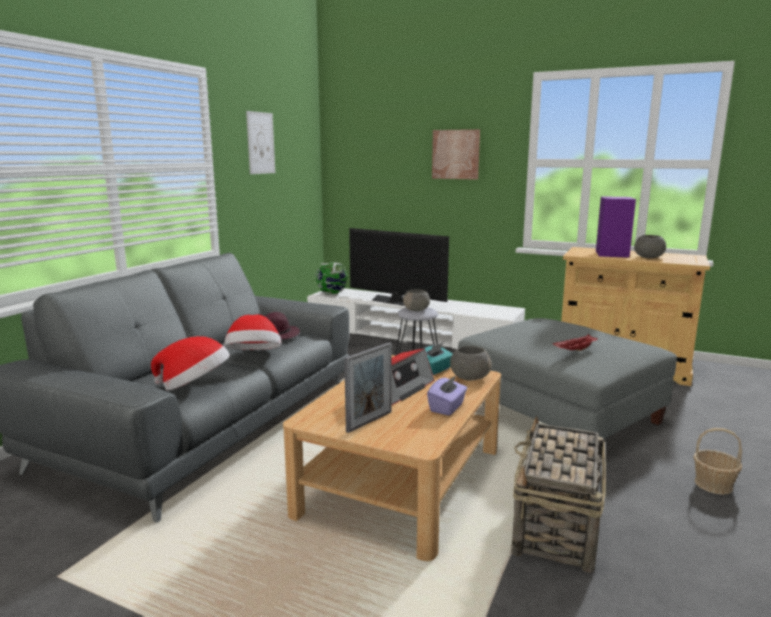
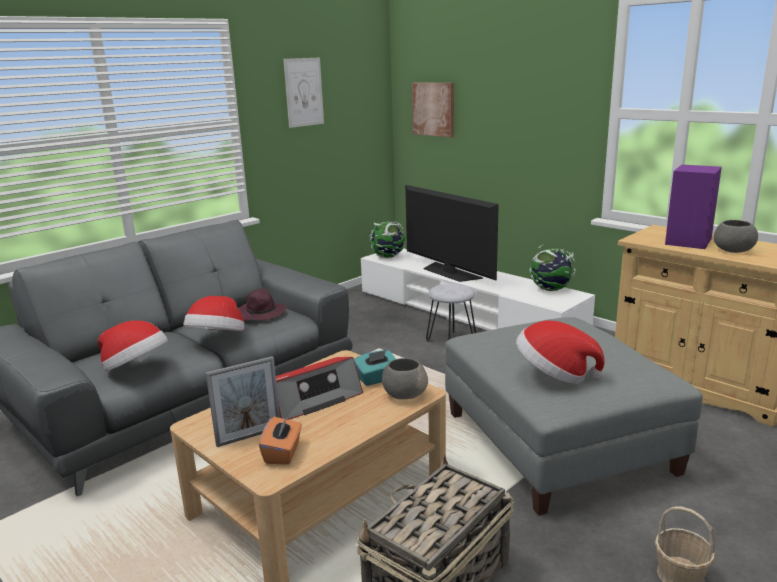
camera: 20 degrees right, 5 degrees up
grey bowl [403,289,430,311] -> none
purple tissue box [427,375,467,415] -> none
picture [432,129,480,180] -> picture moved to [412,83,454,137]
red tray [553,334,598,351] -> hat [516,320,605,384]
none -> orange tissue box [259,415,302,465]
none -> globe [530,244,576,291]

